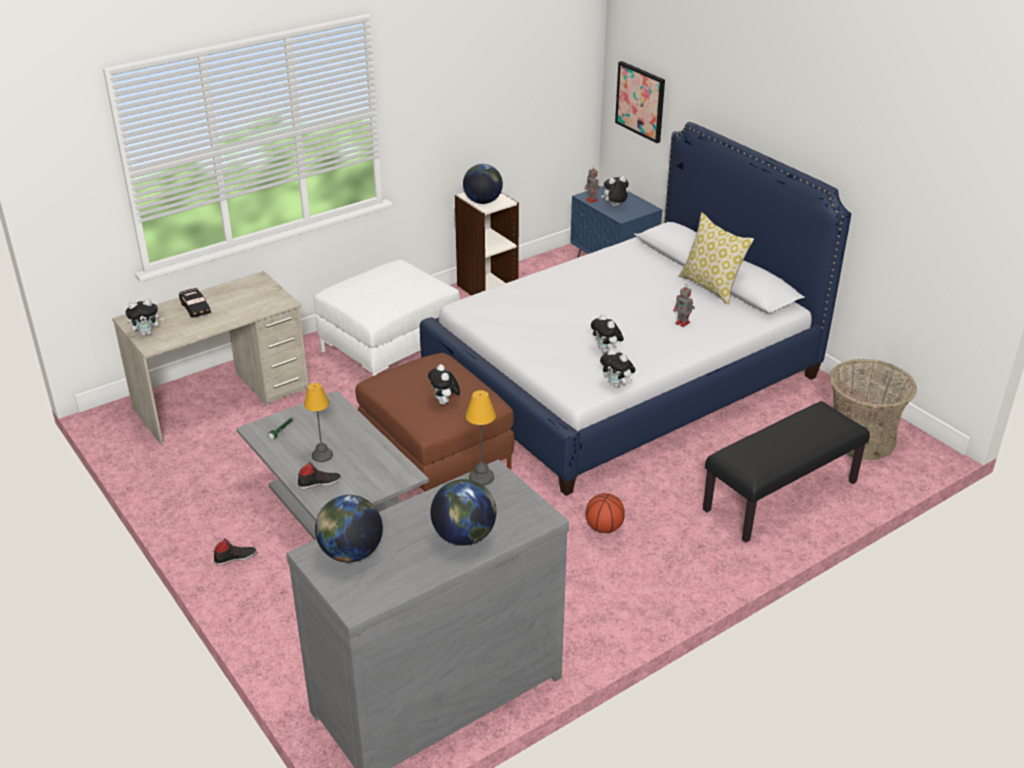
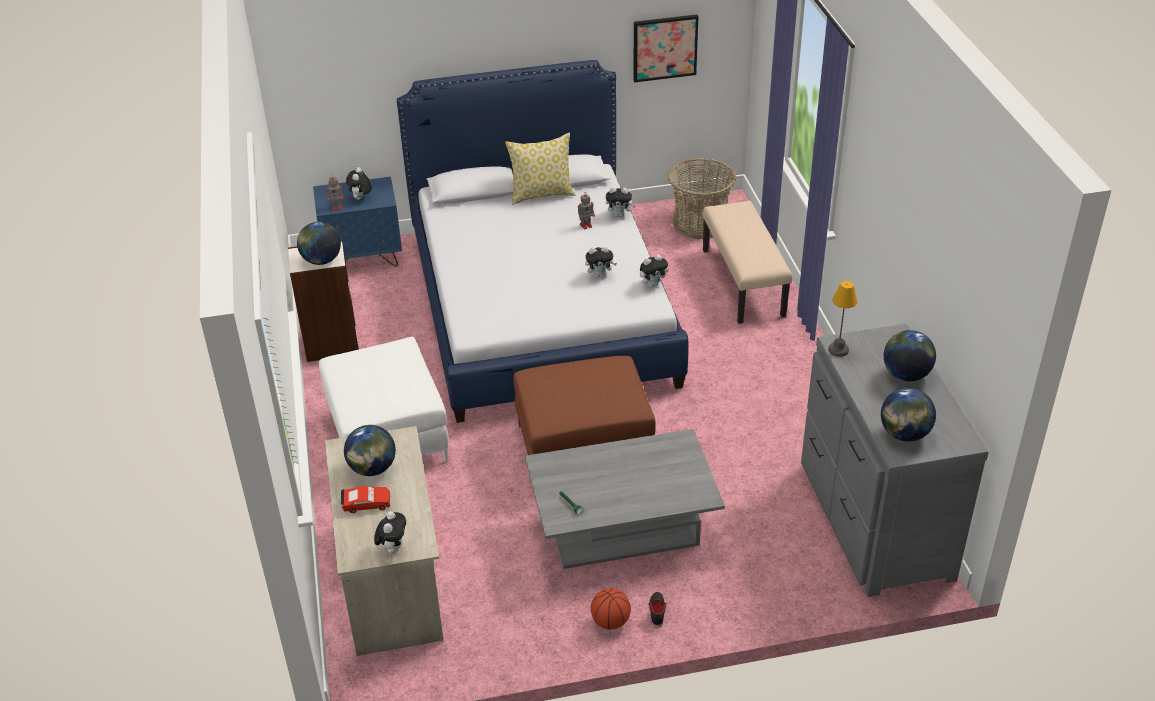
camera: 65 degrees left, 5 degrees up
black toy car [179,288,211,318] -> red toy car [341,486,390,513]
black shoe [298,462,341,489] -> none
table lamp [304,383,333,462] -> none
plush toy [428,364,460,405] -> plush toy moved to [606,187,636,217]
basketball [586,493,625,533] -> basketball moved to [590,588,631,630]
picture [615,61,665,143] -> picture moved to [633,15,699,82]
black bench [703,401,870,542] -> beige bench [702,201,792,324]
none -> globe [344,425,396,476]

